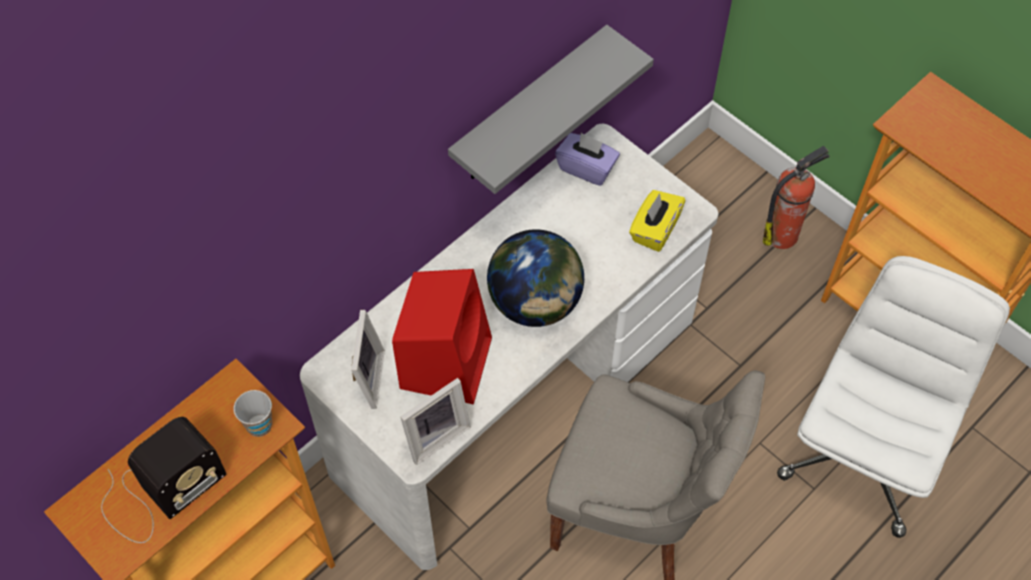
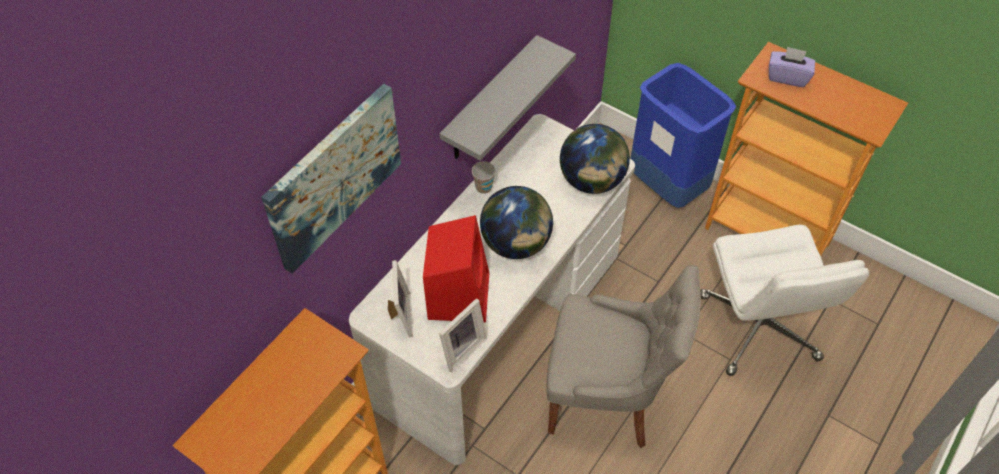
camera: 10 degrees left, 5 degrees down
radio [101,417,226,543] -> none
cup [233,390,272,437] -> cup moved to [472,162,495,194]
purple tissue box [555,133,620,186] -> purple tissue box moved to [769,46,815,87]
yellow tissue box [629,190,686,252] -> globe [560,124,630,194]
fire extinguisher [763,146,830,249] -> blue trash can [630,63,736,208]
white office chair [777,256,1010,538] -> white office chair turned 150 degrees clockwise [700,225,869,376]
none -> picture [261,83,401,273]

